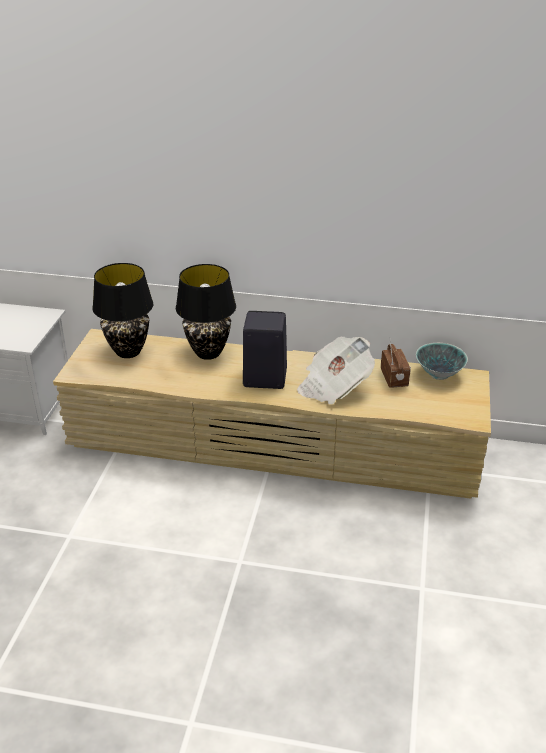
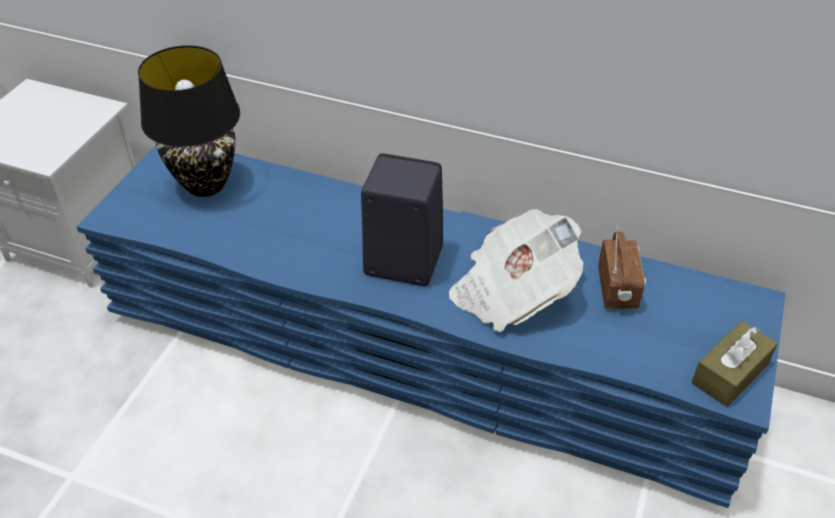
camera: 10 degrees right, 10 degrees up
beige tv stand [53,329,491,499] -> blue tv stand [76,145,786,508]
black table lamp [176,264,236,360] -> none
bowl [416,343,468,380] -> none
none -> brown tissue box [692,321,778,407]

